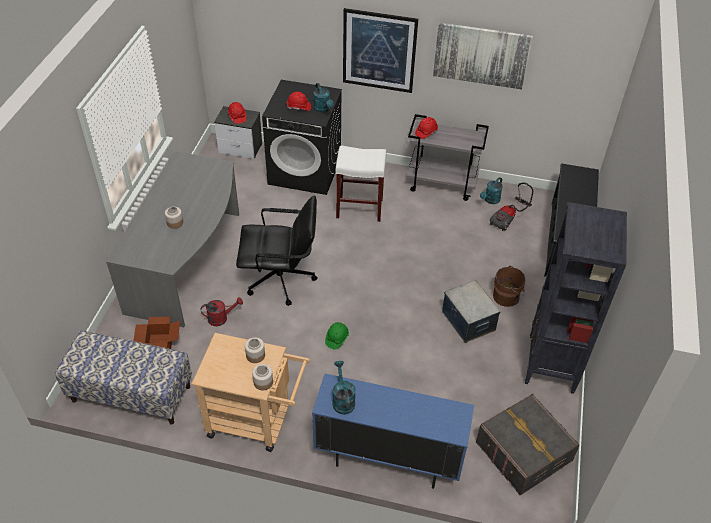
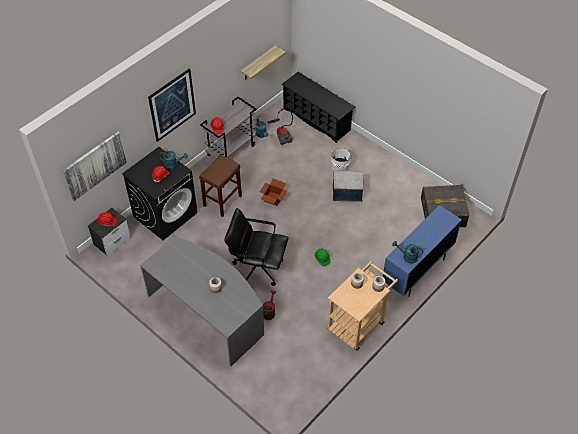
camera: 60 degrees left, 5 degrees up
bench [55,331,192,425] -> none
cardboard box [133,316,180,349] -> cardboard box moved to [260,179,287,206]
black office chair [236,196,317,306] -> black office chair turned 105 degrees counterclockwise [224,208,288,286]
white stool [335,146,387,222] -> brown stool [199,155,242,217]
picture [433,22,533,89] -> picture moved to [63,132,127,201]
brown bucket [493,265,526,307] -> white bucket [331,148,353,171]
black bookcase [525,202,627,394] -> none
none -> shelf [241,45,286,80]

